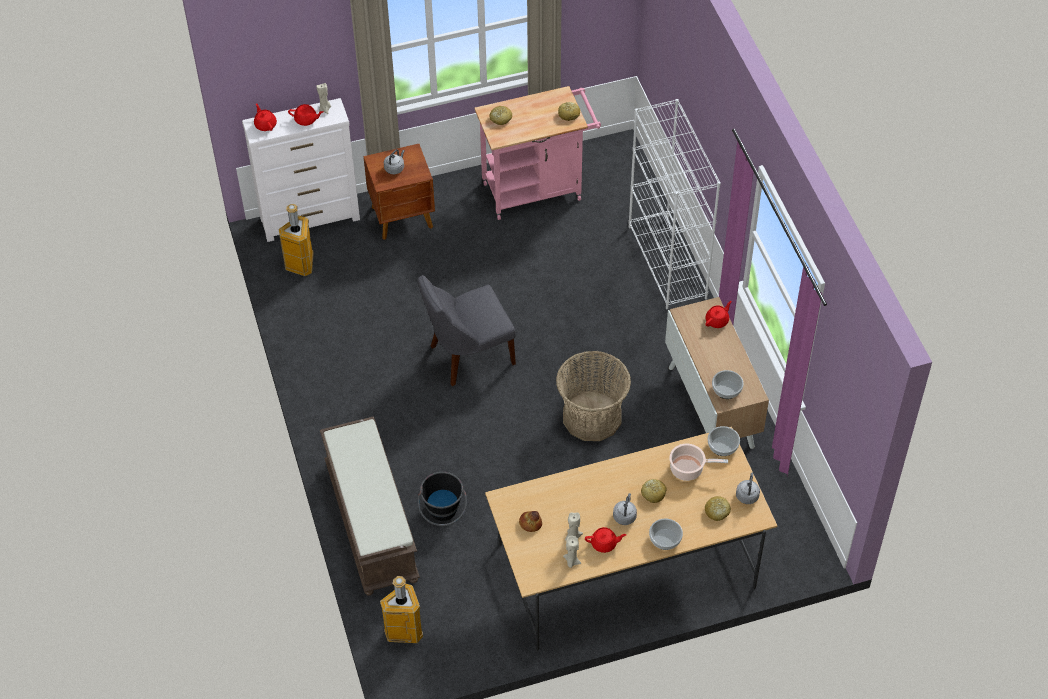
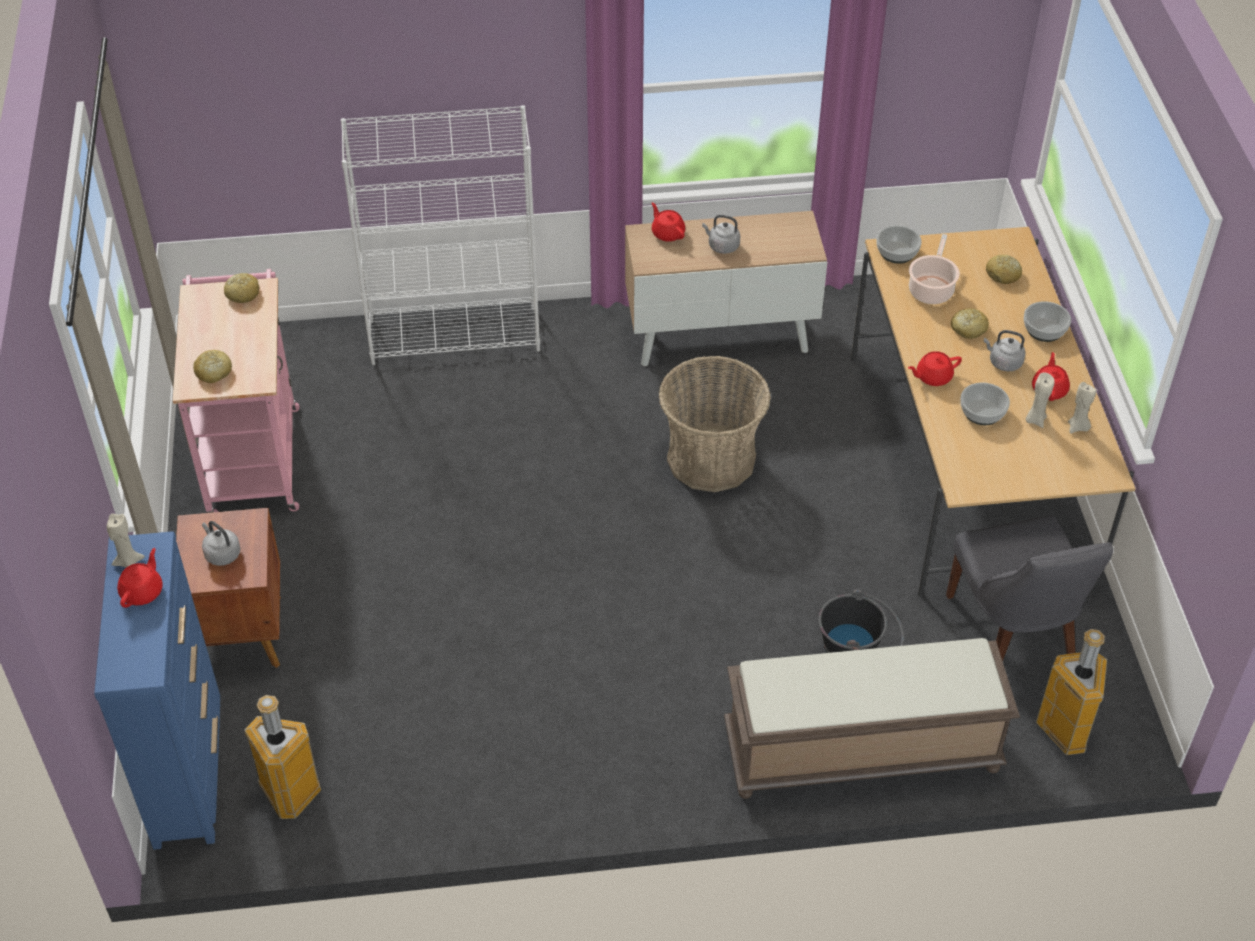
camera: 80 degrees left, 5 degrees down
white dresser [242,98,360,242] -> blue dresser [94,531,220,850]
red teapot [254,103,277,131] -> red teapot moved to [908,351,962,386]
grey chair [418,275,516,386] -> grey chair moved to [946,515,1113,661]
bread [519,511,542,532] -> none
bowl [712,370,744,399] -> bowl moved to [960,383,1010,425]
grey kettle [736,473,760,504] -> grey kettle moved to [702,215,740,254]

